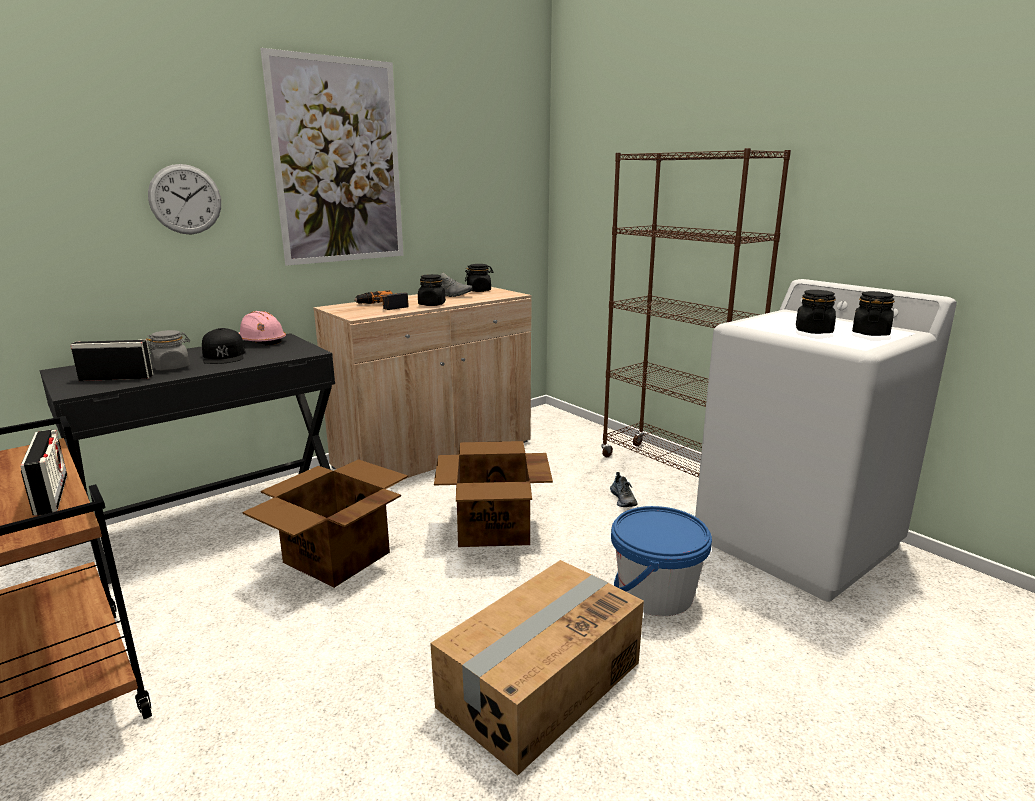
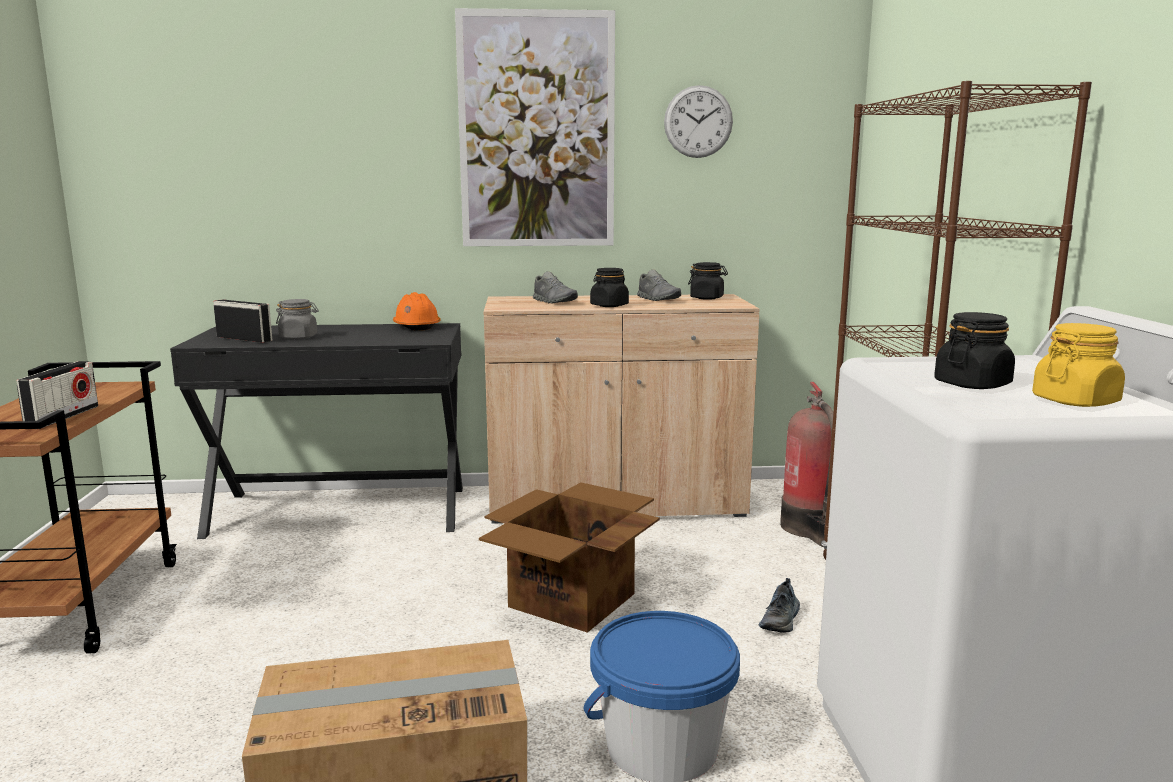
camera: 35 degrees right, 5 degrees down
wall clock [148,164,221,234] -> wall clock moved to [664,85,733,158]
black cap [202,328,245,364] -> none
pink hard hat [239,311,286,345] -> orange hard hat [393,292,441,331]
cardboard box [242,459,408,588] -> none
power drill [354,290,409,310] -> grey shoe [533,271,578,304]
black jar [852,291,895,336] -> yellow jar [1032,323,1125,407]
none -> fire extinguisher [780,382,833,547]

